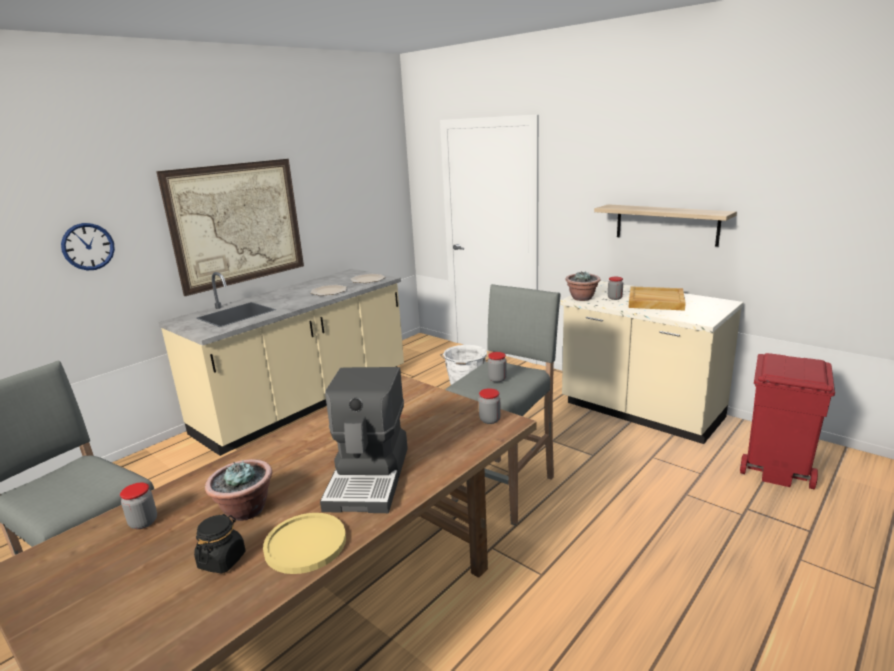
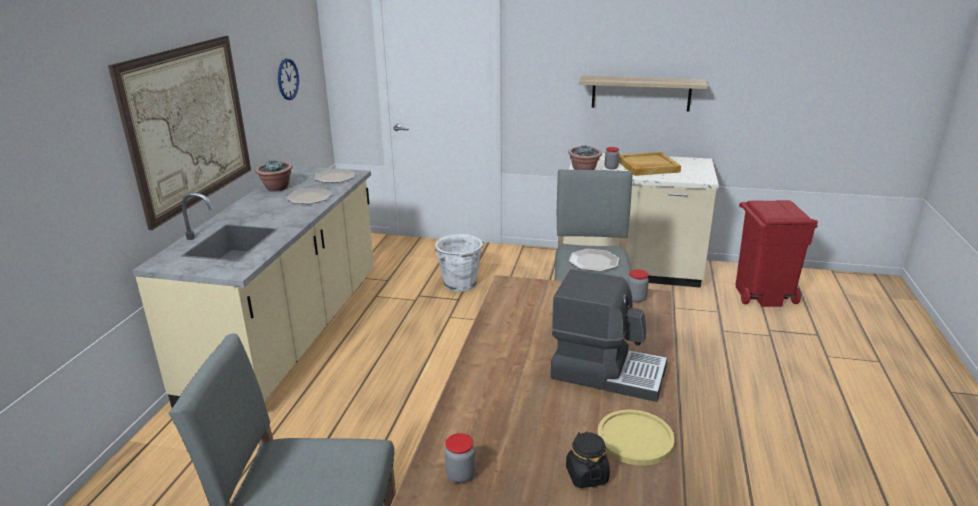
camera: 30 degrees left, 5 degrees up
wall clock [61,223,115,270] -> wall clock moved to [278,59,299,100]
potted plant [205,459,272,521] -> potted plant moved to [255,160,293,192]
coffee machine [320,367,408,513] -> coffee machine turned 45 degrees counterclockwise [551,269,667,402]
jar [488,352,507,382] -> plate [568,249,619,272]

